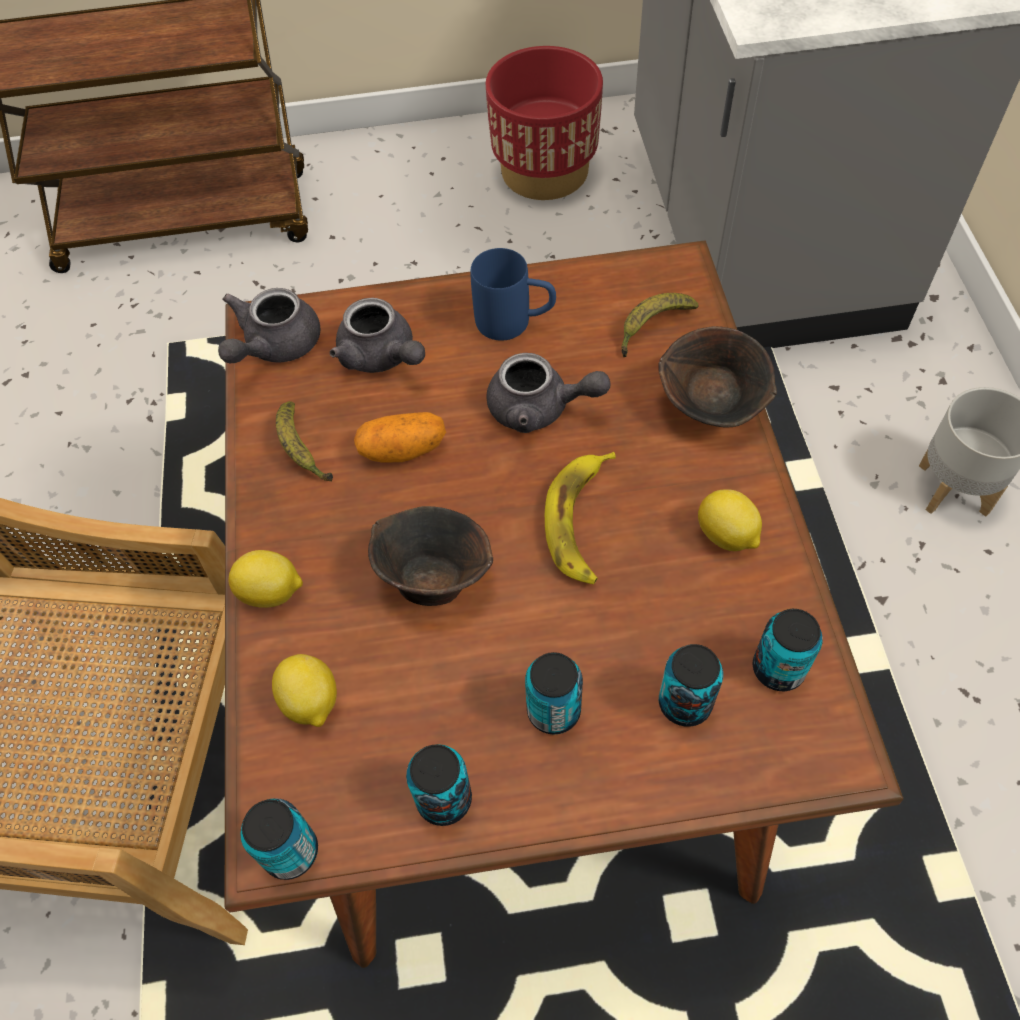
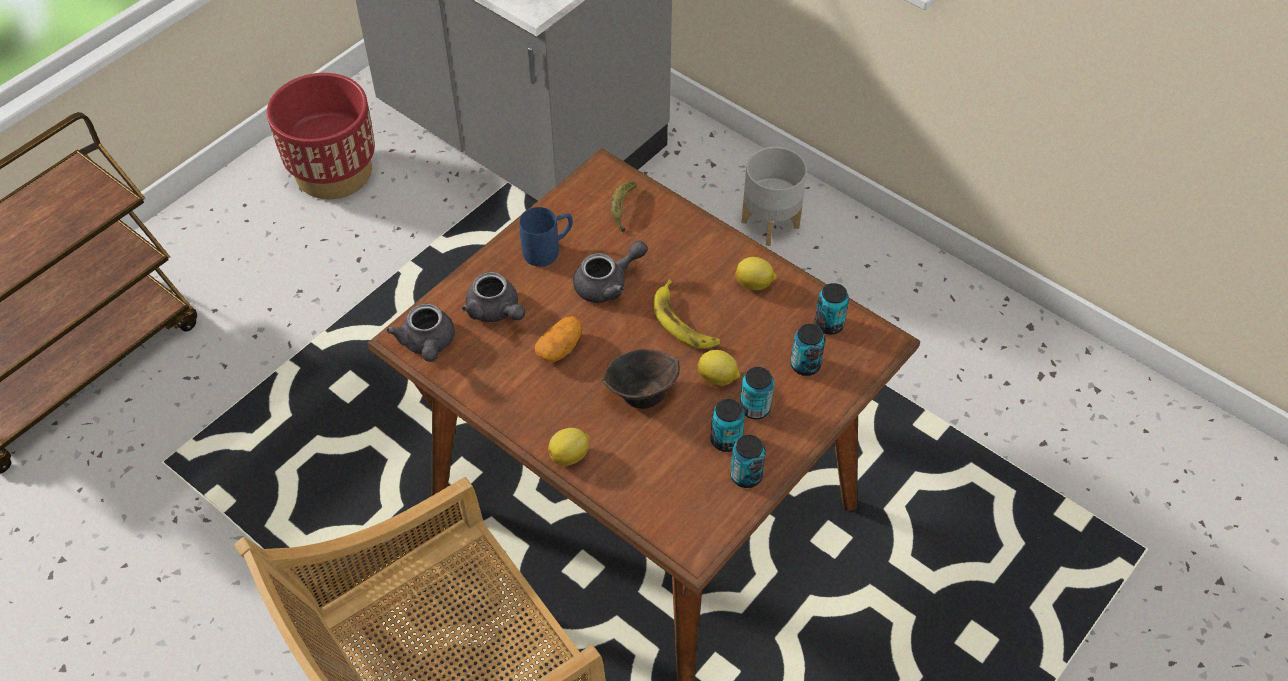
camera: 45 degrees left, 5 degrees down
can [240,798,318,880] -> can moved to [710,399,745,452]
lemon [272,654,337,727] -> lemon moved to [698,350,740,386]
banana [276,401,333,482] -> none
grey teapot [329,298,425,373] -> grey teapot turned 45 degrees clockwise [462,272,525,322]
brown bowl [658,326,777,427] -> none

